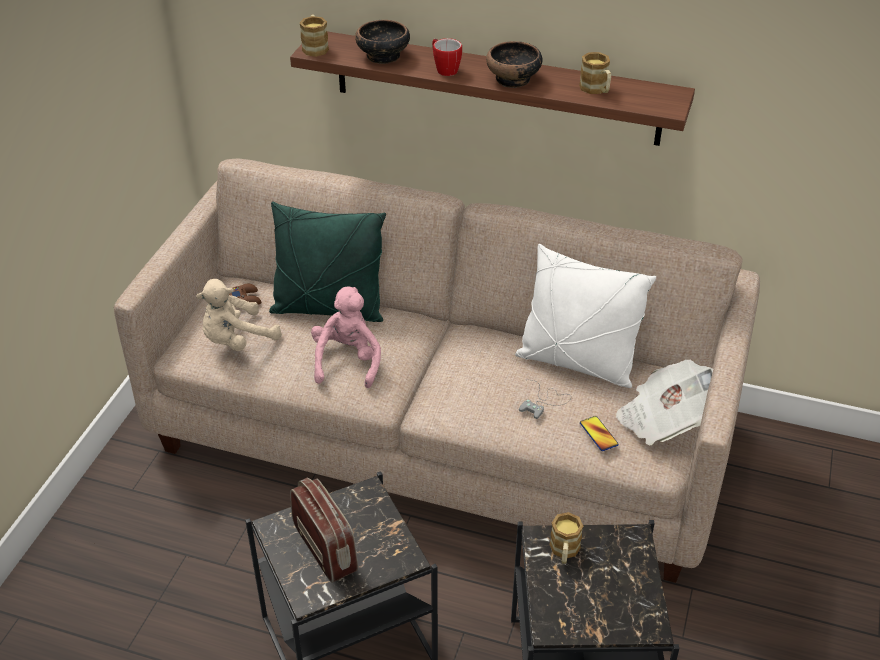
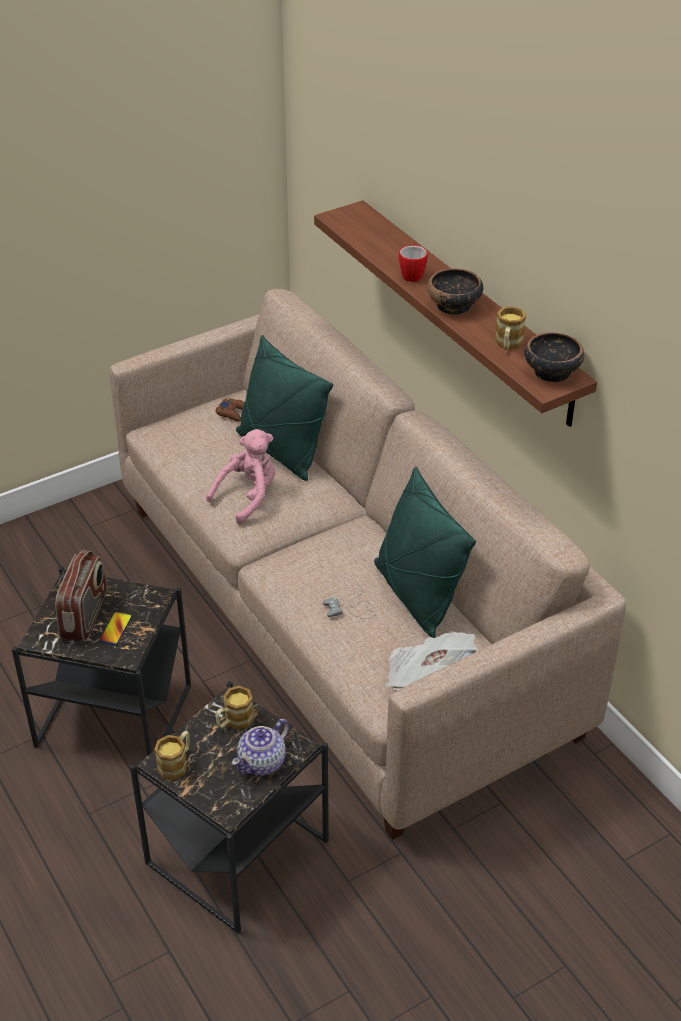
camera: 40 degrees right, 0 degrees up
beige plush toy [196,279,281,351] -> none
mug [300,14,329,57] -> mug moved to [154,731,190,780]
bowl [355,20,410,64] -> bowl moved to [524,332,584,383]
white pillow [515,244,656,388] -> green pillow [374,466,476,638]
phone [580,416,619,451] -> phone moved to [99,612,132,645]
none -> teapot [232,719,290,776]

